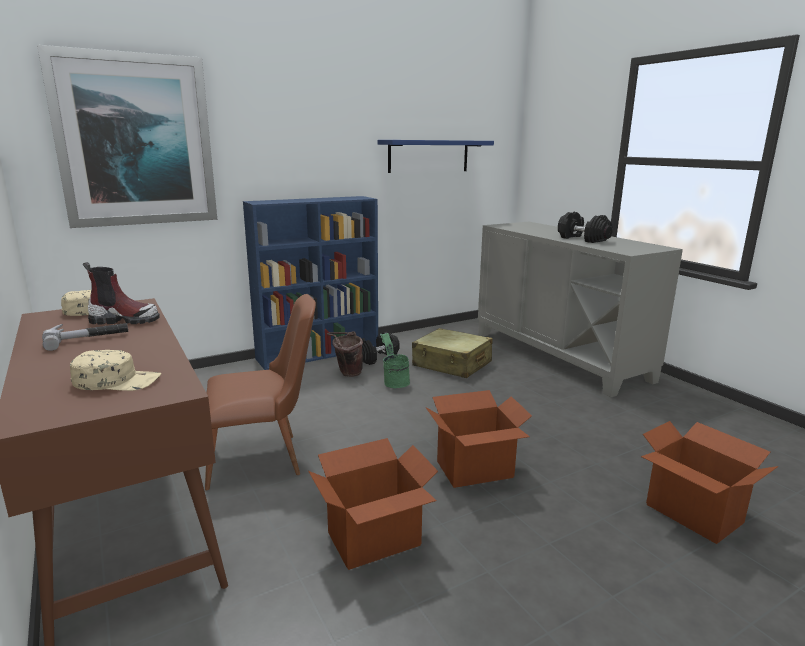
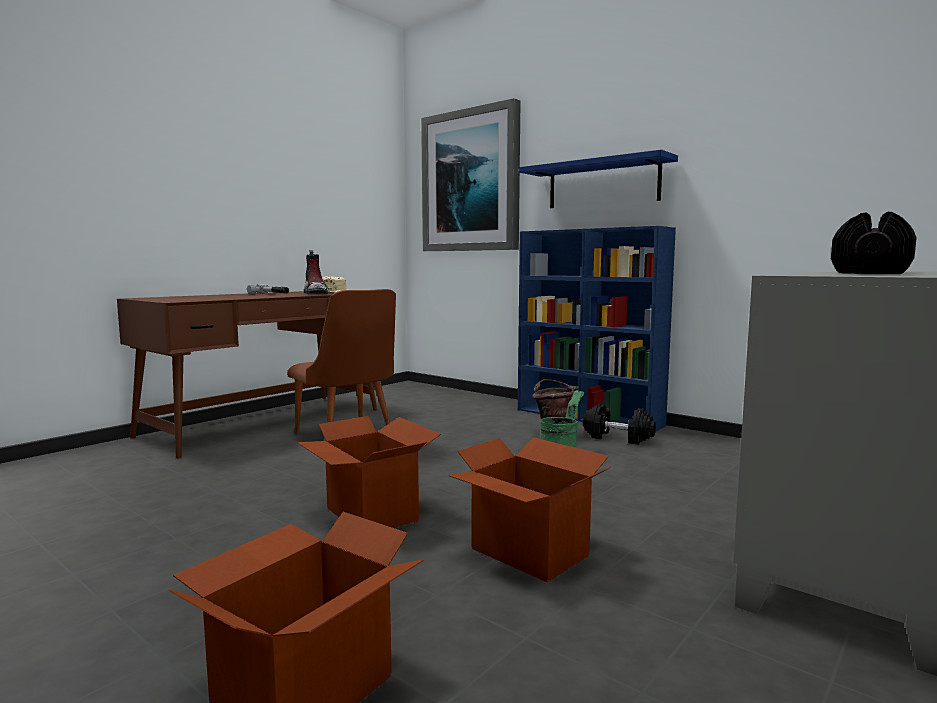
camera: 70 degrees right, 10 degrees down
beige cap [70,350,161,391] -> none
cardboard box [308,438,438,570] -> cardboard box moved to [448,437,611,582]
blue shelf [378,140,494,173] -> blue shelf moved to [519,149,678,208]
beige suitcase [412,328,493,378] -> none

